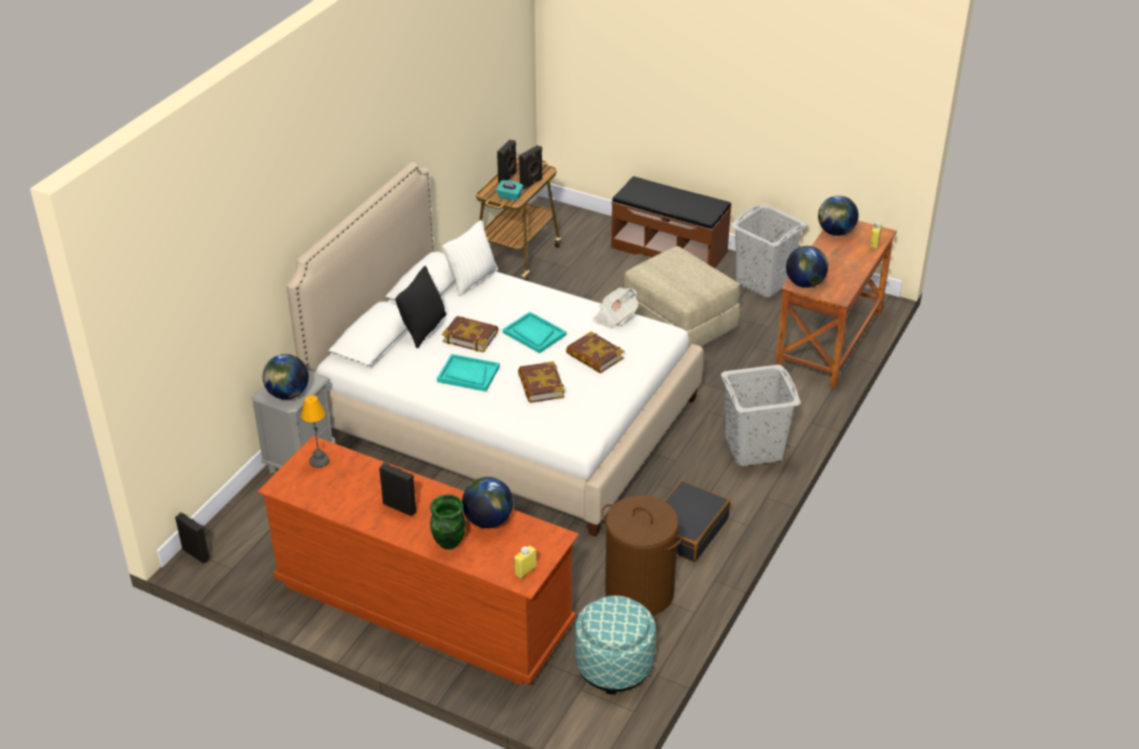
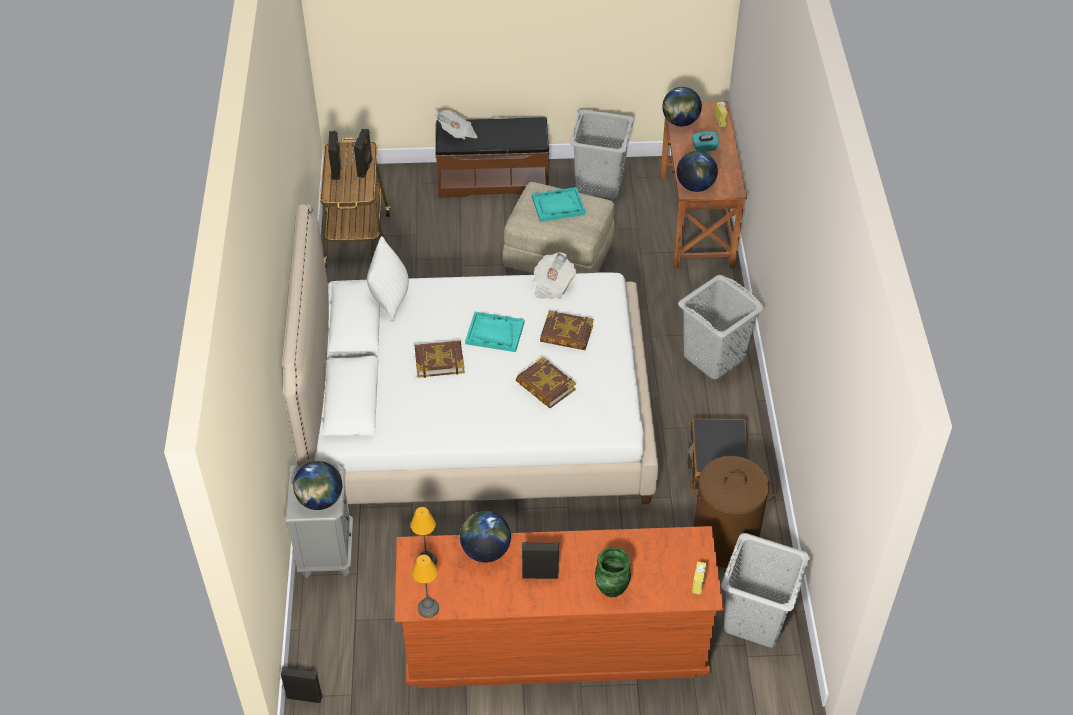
camera: 30 degrees left, 10 degrees up
black pillow [395,266,446,348] -> none
turquoise tray [437,354,500,392] -> turquoise tray moved to [532,187,586,222]
globe [462,477,513,528] -> globe moved to [460,511,511,563]
turquoise tissue box [496,180,523,201] -> turquoise tissue box moved to [692,131,719,152]
ottoman [575,596,655,695] -> grey laundry basket [721,533,810,648]
none -> table lamp [412,555,439,618]
none -> newspaper [436,110,477,139]

